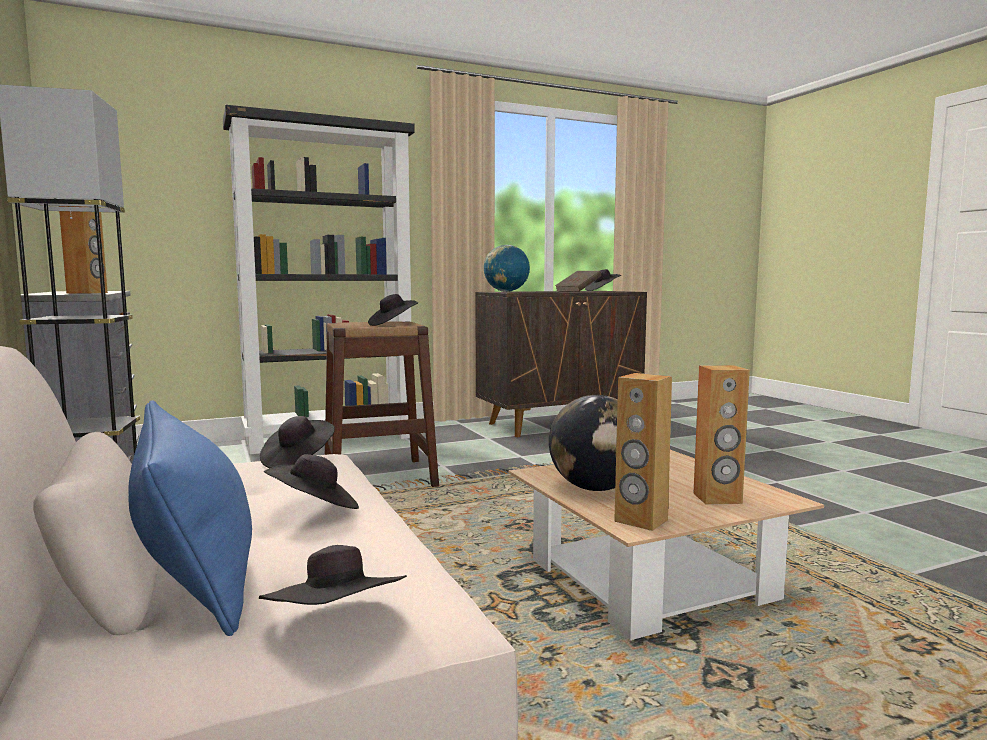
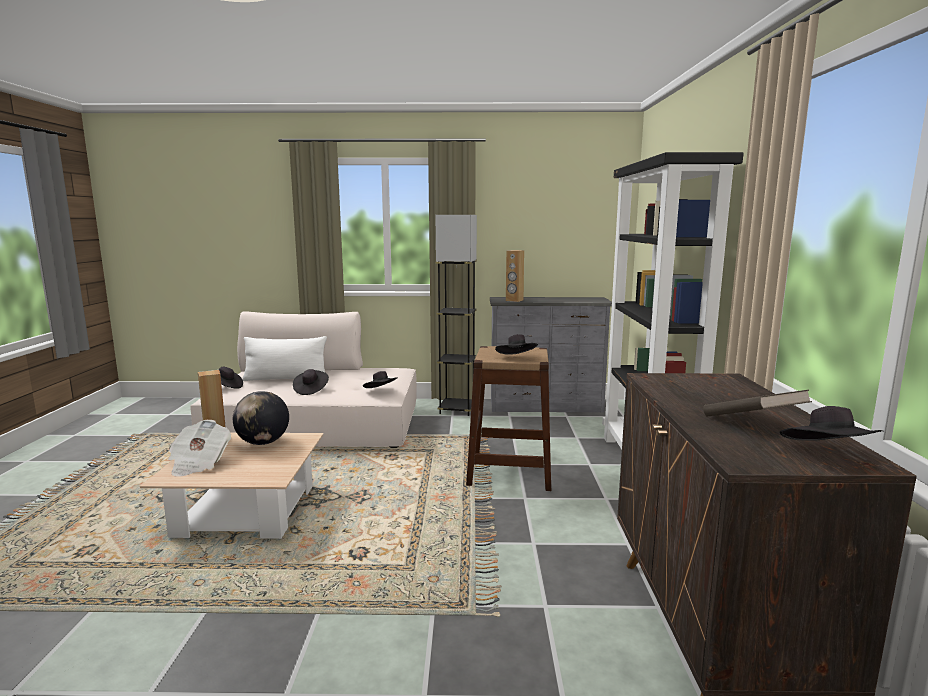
camera: 115 degrees right, 5 degrees up
blue pillow [129,401,252,636] -> white pillow [242,336,327,381]
globe [484,245,530,292] -> none
brown speaker [693,365,750,505] -> newspaper [168,420,231,477]

